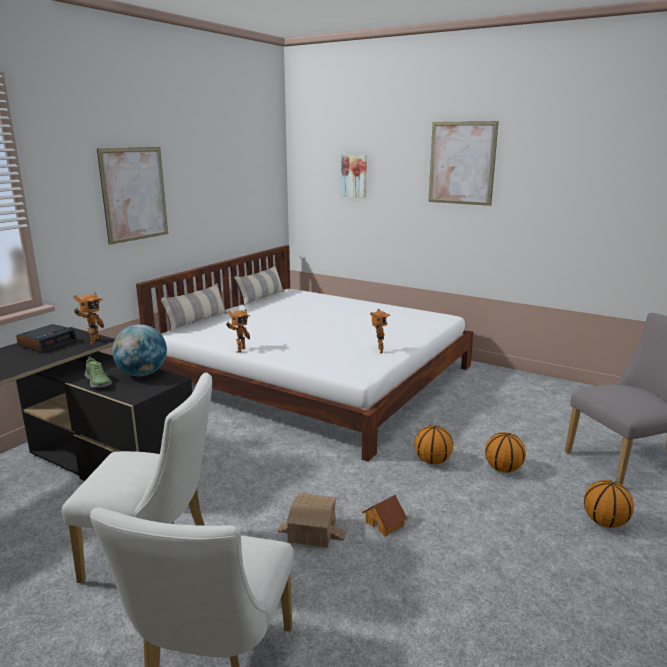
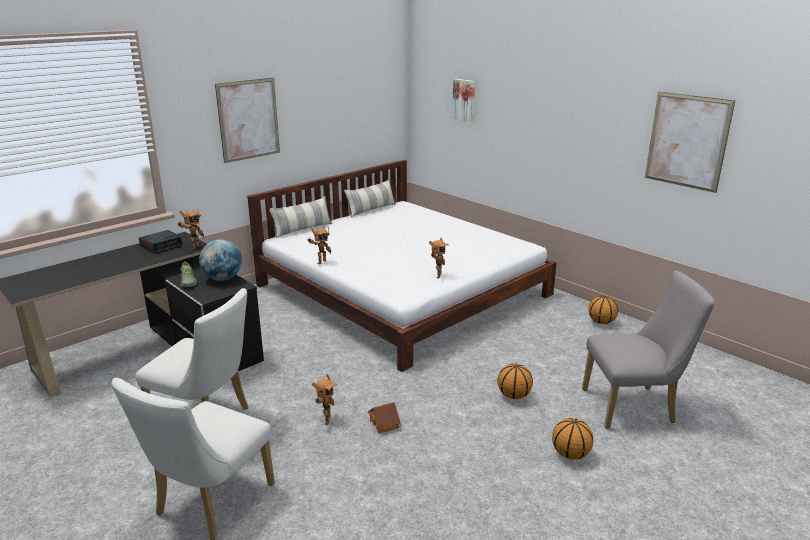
camera: 15 degrees right, 5 degrees up
toy house [278,493,346,547] -> toy robot [312,374,338,425]
basketball [414,425,453,464] -> basketball moved to [588,295,618,324]
picture [428,121,499,206] -> picture moved to [645,92,735,193]

